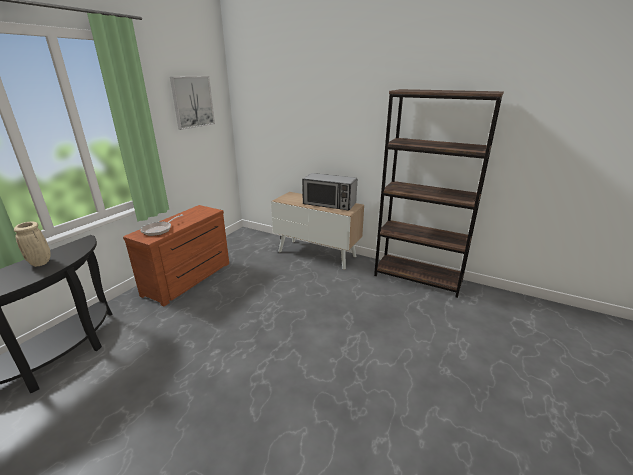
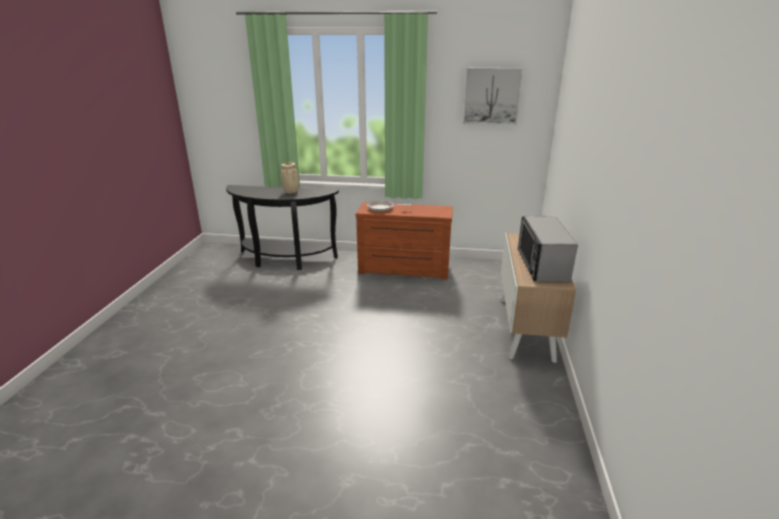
camera: 70 degrees right, 0 degrees up
brown bookcase [374,89,504,298] -> none

